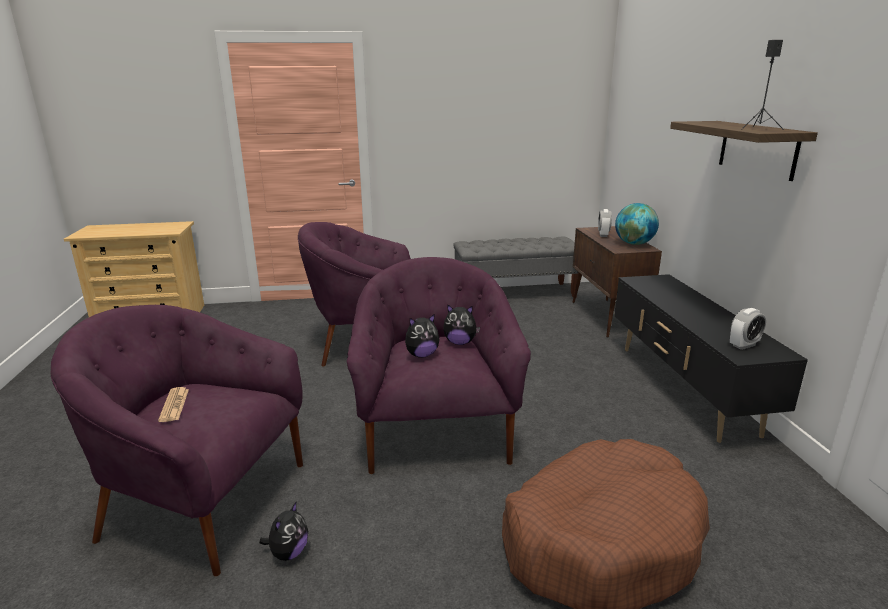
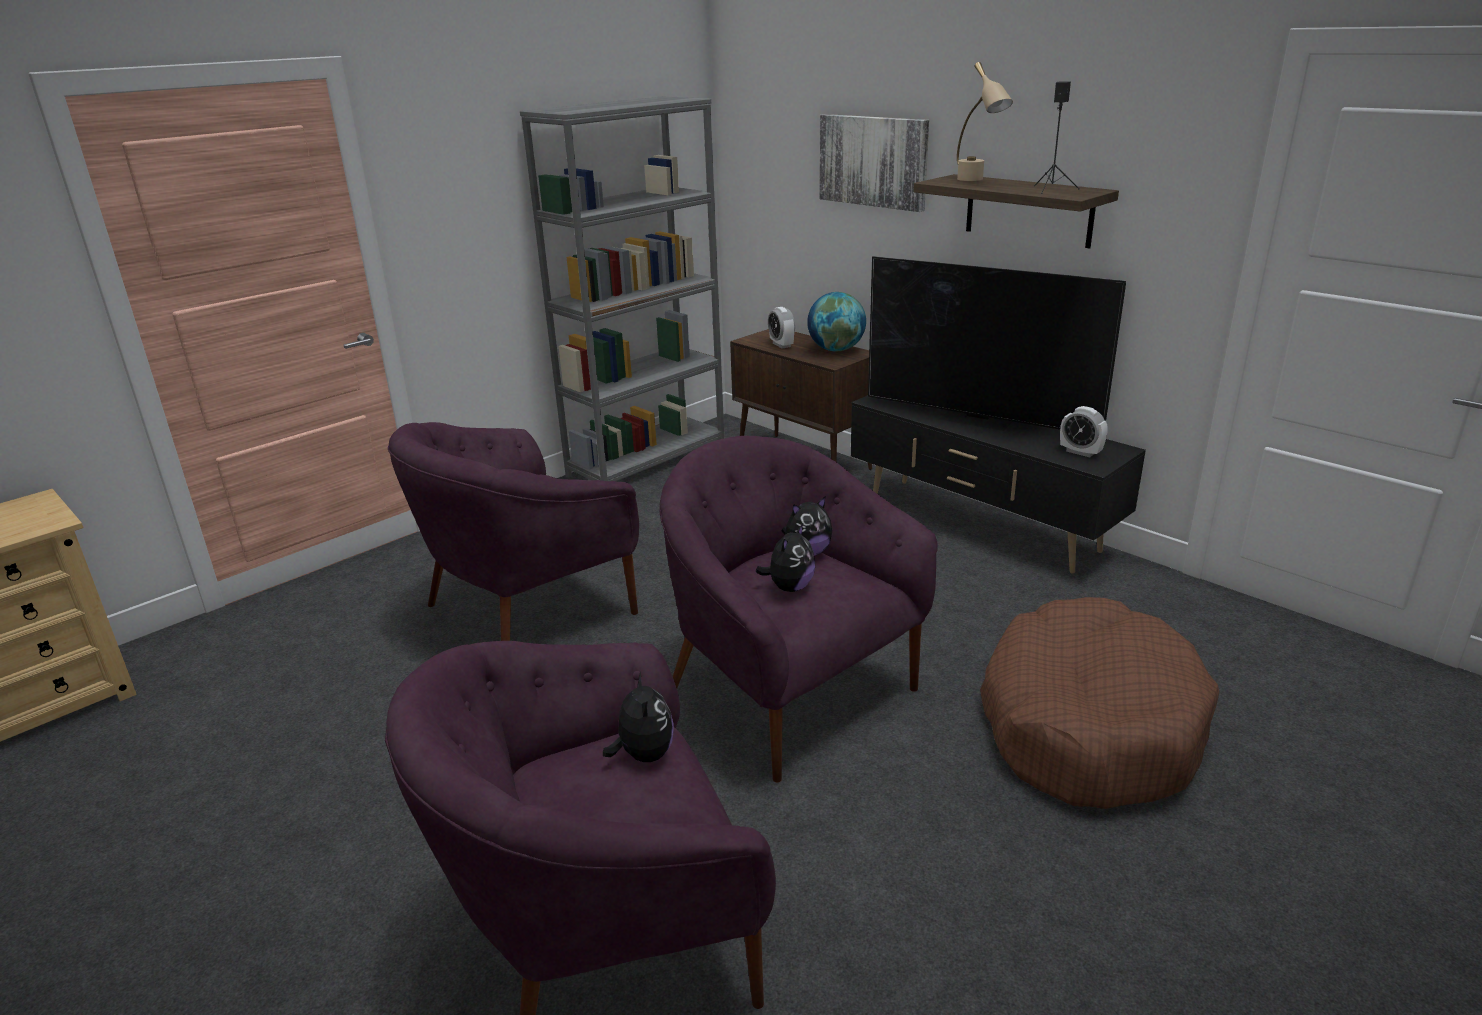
camera: 35 degrees left, 5 degrees up
newspaper [158,387,189,422] -> none
plush toy [259,502,308,561] -> plush toy moved to [603,672,674,762]
grey bench [453,237,578,298] -> grey bookcase [520,96,724,481]
alarm clock [730,308,766,350] -> alarm clock turned 105 degrees clockwise [1060,406,1108,457]
none -> picture [819,114,929,212]
none -> television [868,256,1126,431]
none -> beige table lamp [957,62,1013,181]

